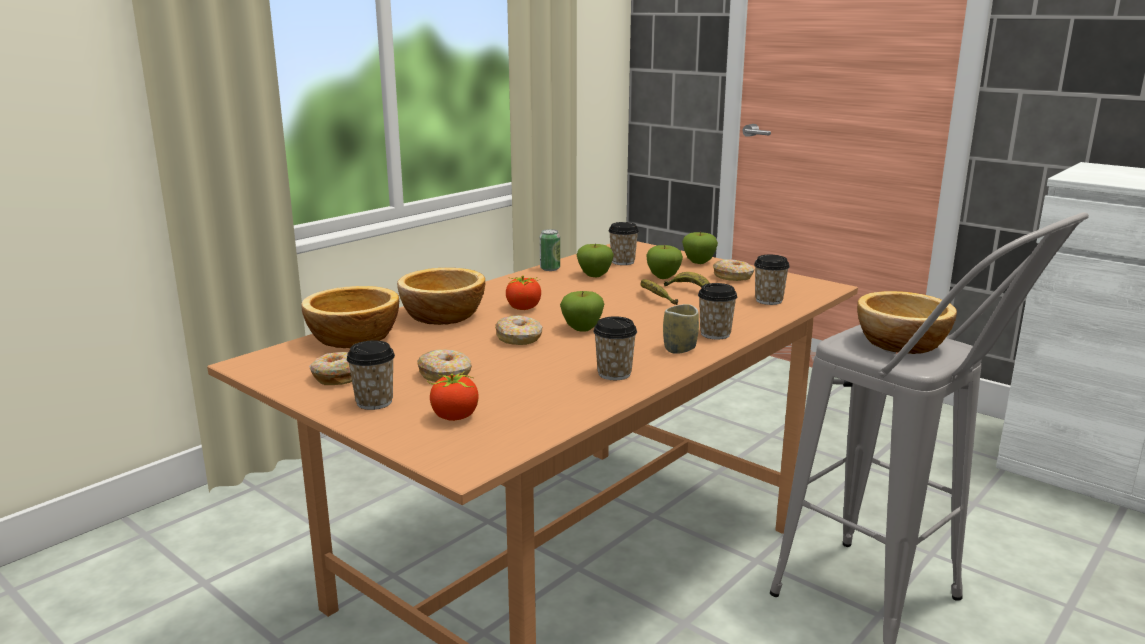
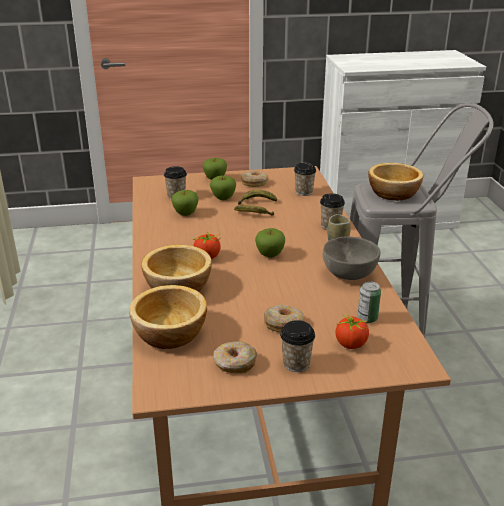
camera: 50 degrees left, 10 degrees up
donut [495,315,542,345] -> none
can [540,229,560,271] -> can moved to [357,281,381,323]
cup [593,316,637,380] -> grey bowl [323,236,380,280]

